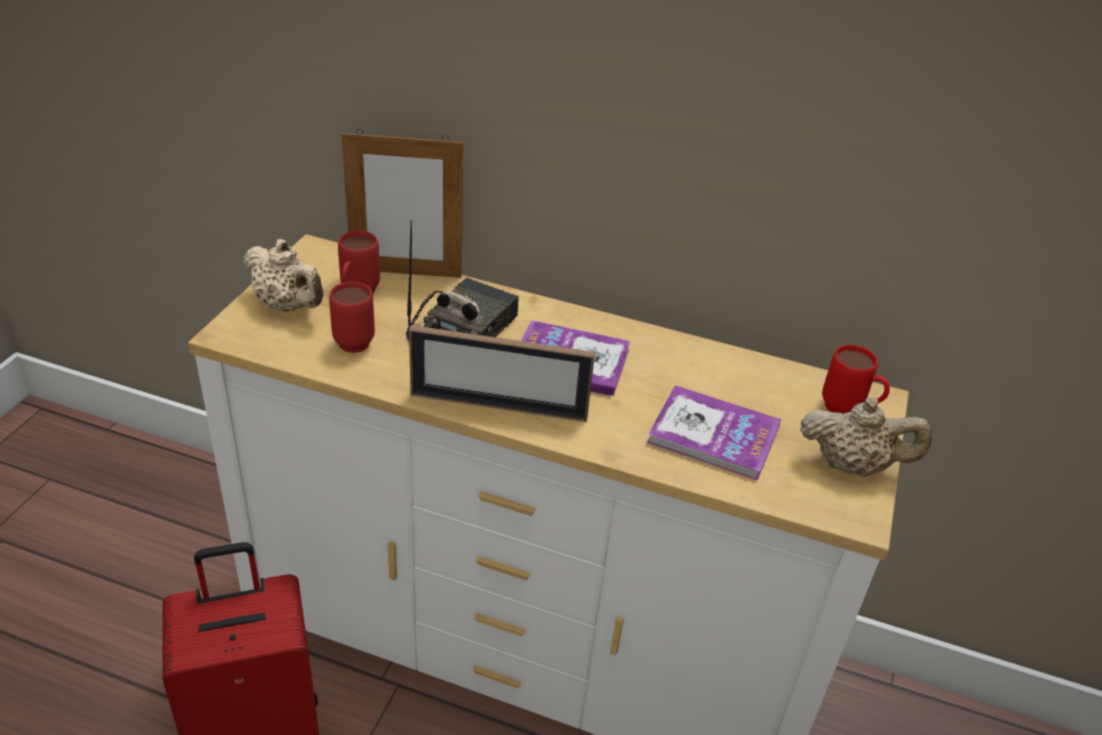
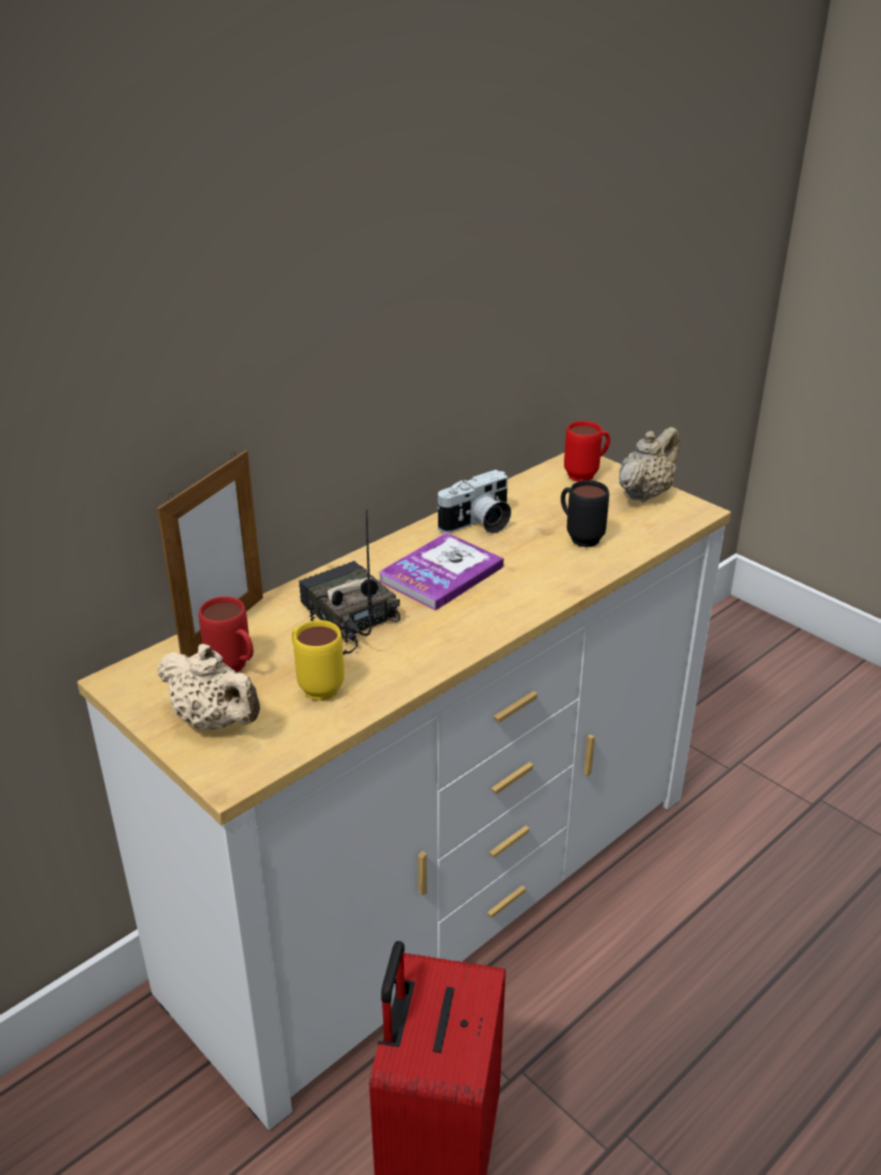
camera: 60 degrees left, 5 degrees down
beige teapot [244,239,323,312] -> beige teapot turned 60 degrees clockwise [157,644,260,730]
red mug [329,282,375,353] -> yellow mug [292,620,344,701]
picture frame [409,325,595,422] -> none
book [647,385,781,480] -> black mug [561,480,609,547]
none -> camera [437,470,511,534]

